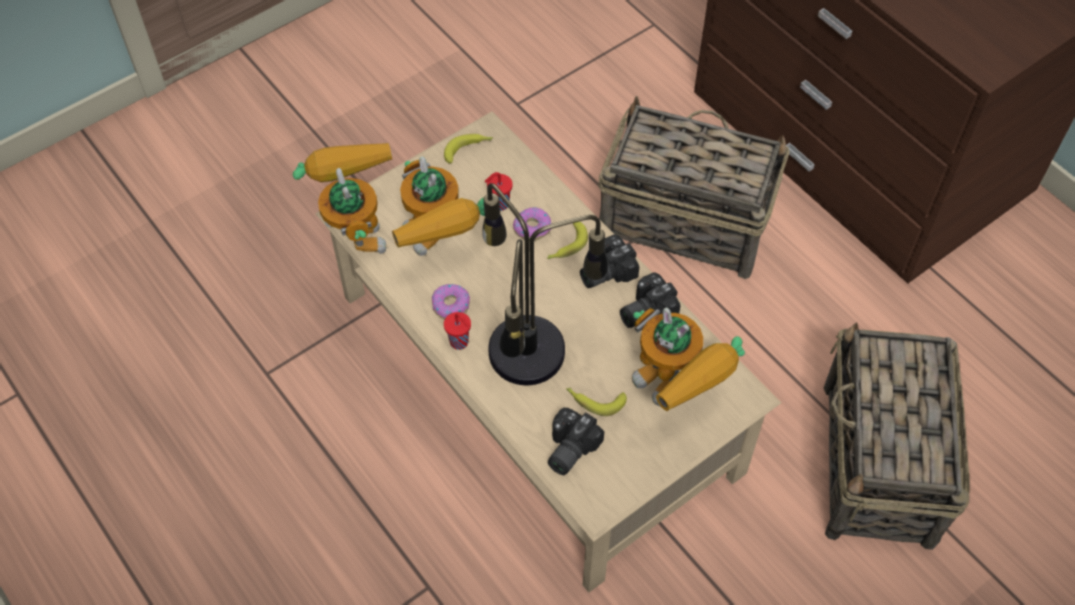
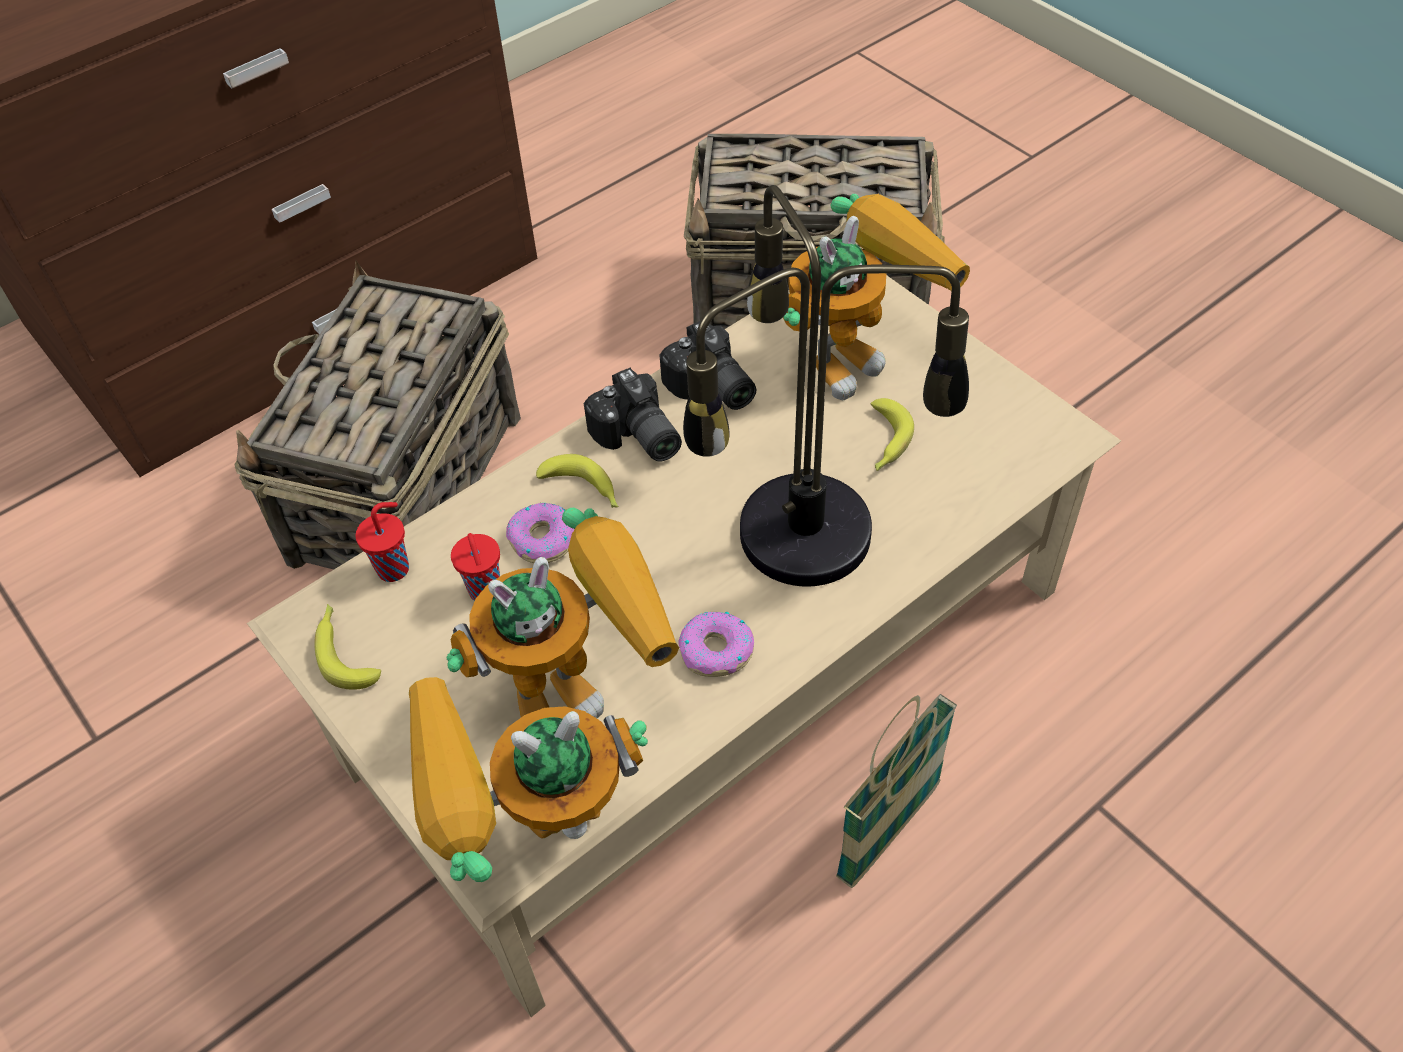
camera: 90 degrees left, 5 degrees down
red cup [444,312,471,350] -> red cup moved to [355,502,409,582]
camera [548,408,604,475] -> none
none -> basket [836,694,957,888]

